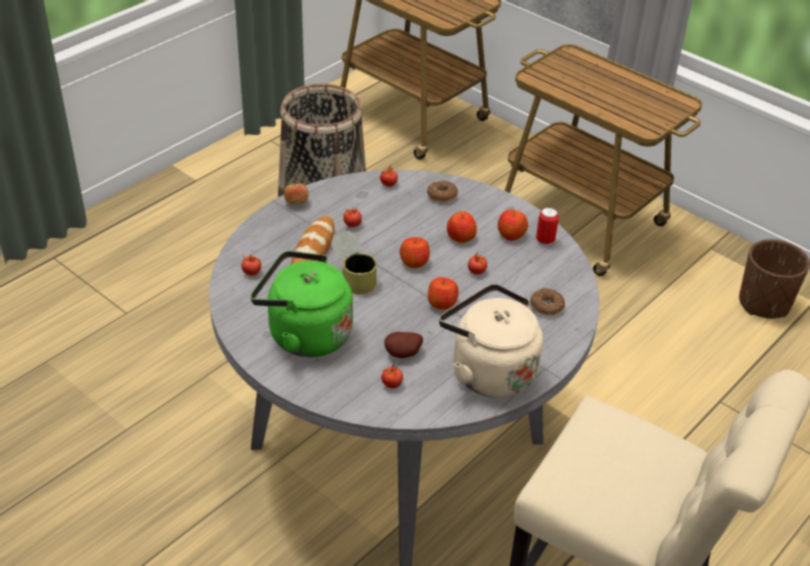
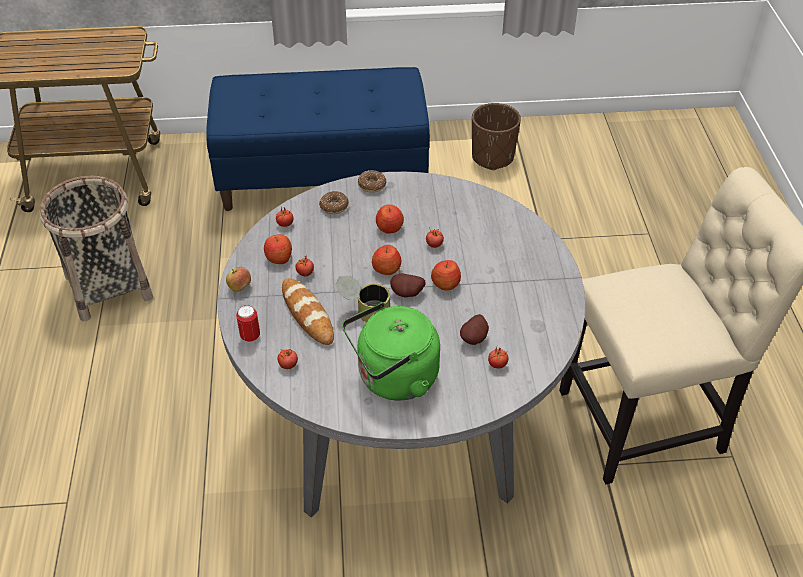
camera: 45 degrees left, 5 degrees up
beige kettle [439,284,543,398] -> none
apple [498,209,528,241] -> apple moved to [264,234,292,264]
cart [505,44,702,276] -> blue bench [207,67,430,211]
donut [530,288,565,316] -> donut moved to [358,170,387,193]
can [536,207,559,246] -> can moved to [236,305,260,343]
none -> potato [390,274,426,297]

